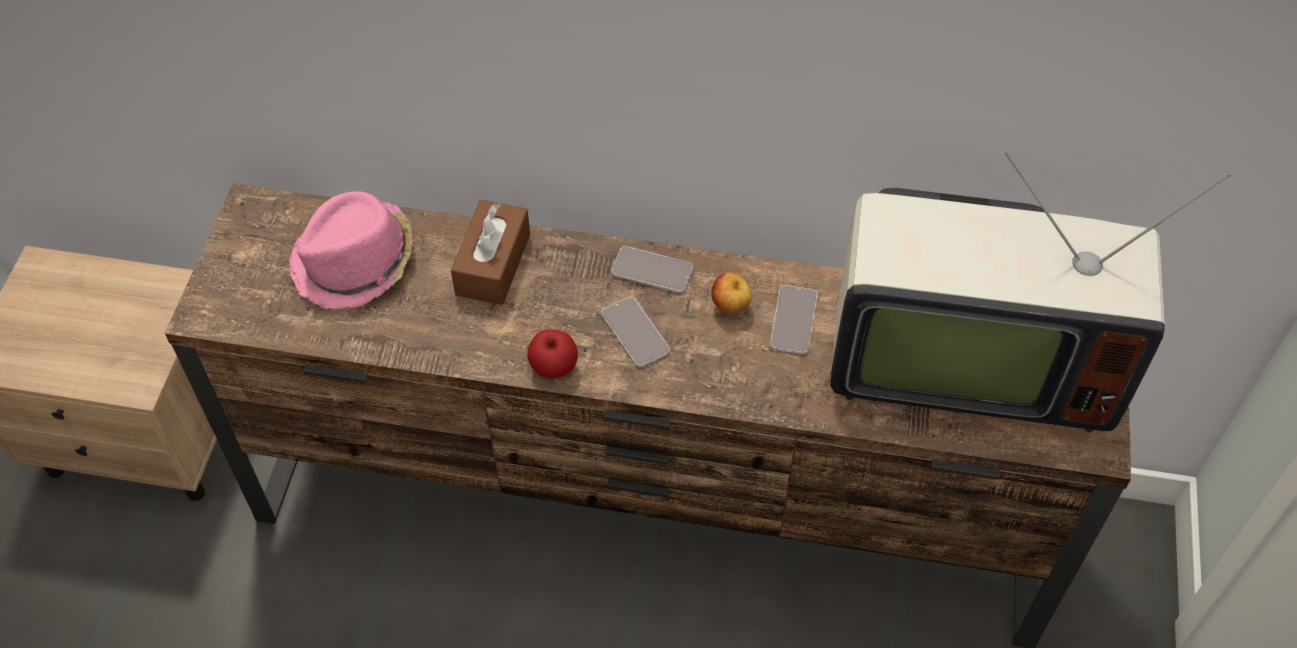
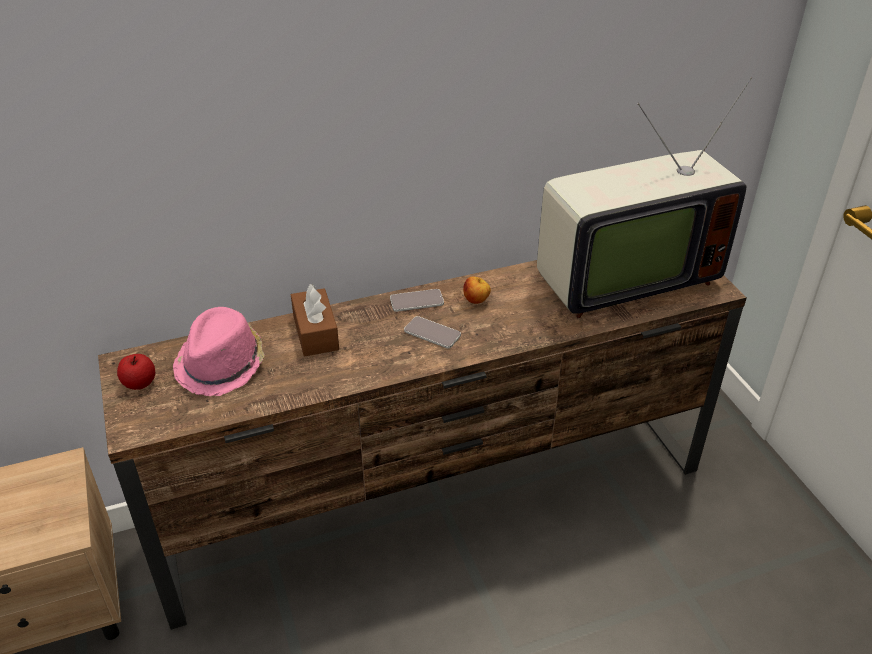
camera: 30 degrees left, 15 degrees down
apple [527,330,578,379] -> apple moved to [117,354,155,390]
phone [770,285,818,354] -> none

